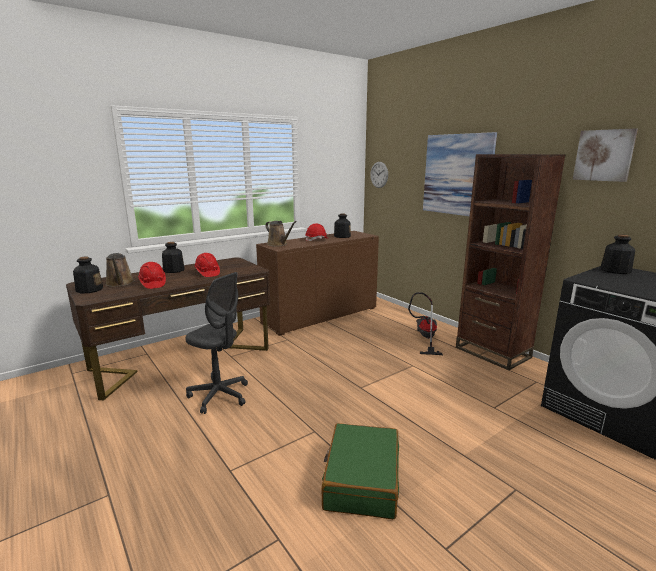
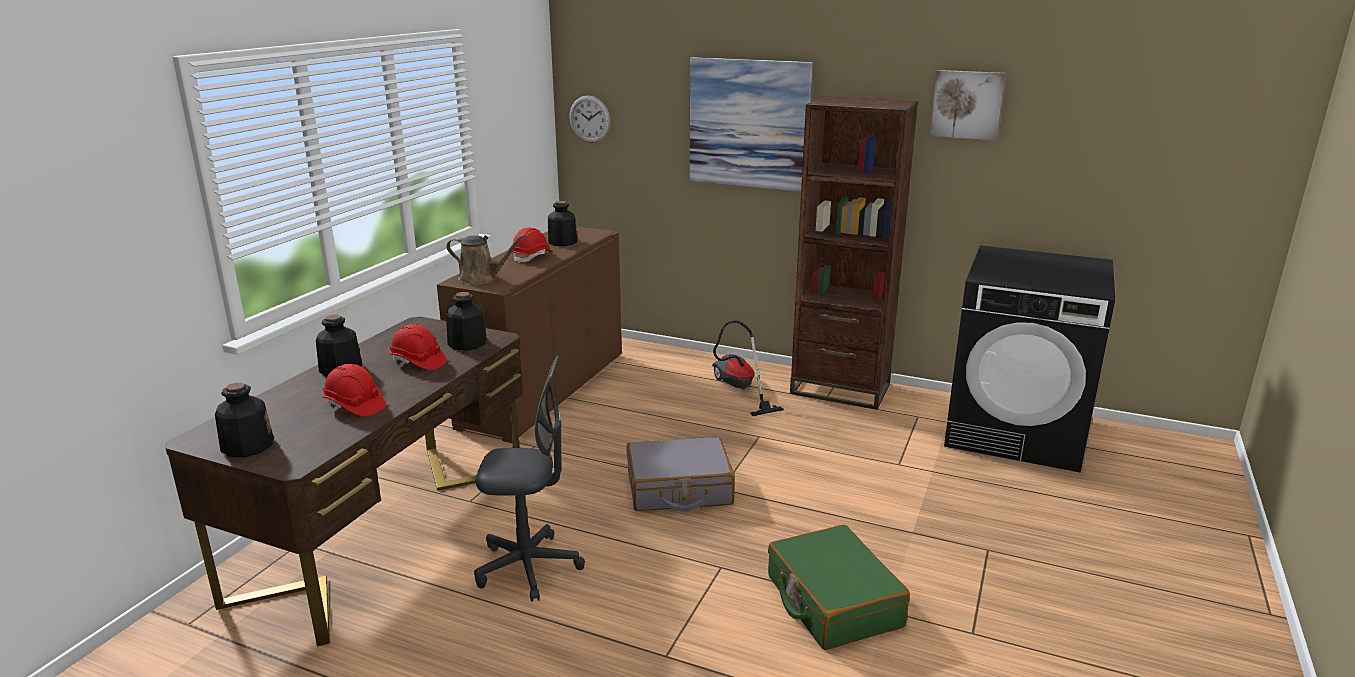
camera: 30 degrees left, 5 degrees up
brown watering can [106,253,134,287] -> none
bottle [601,234,635,274] -> bottle moved to [446,292,487,351]
none -> grey suitcase [627,437,735,511]

